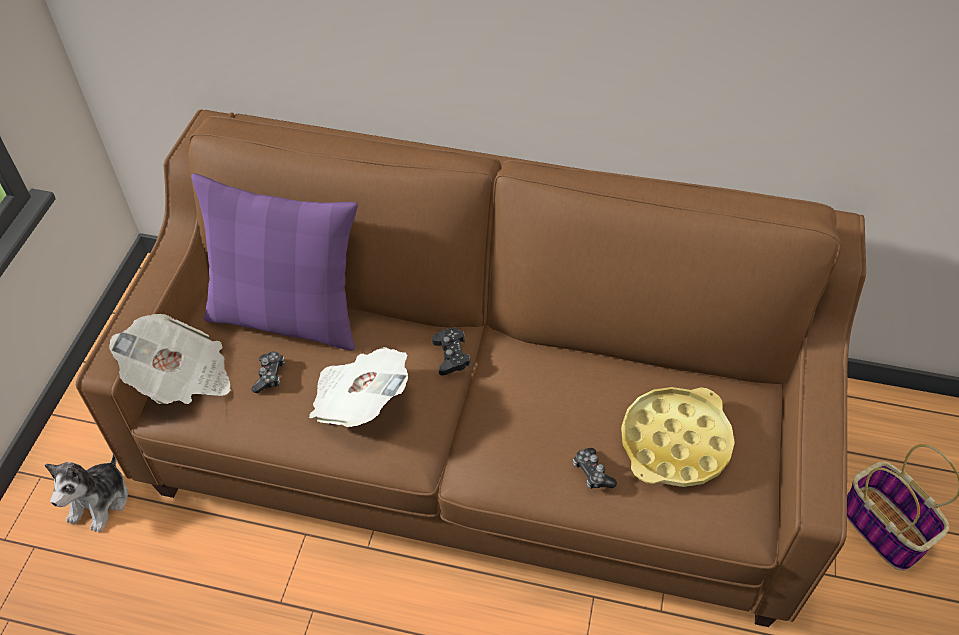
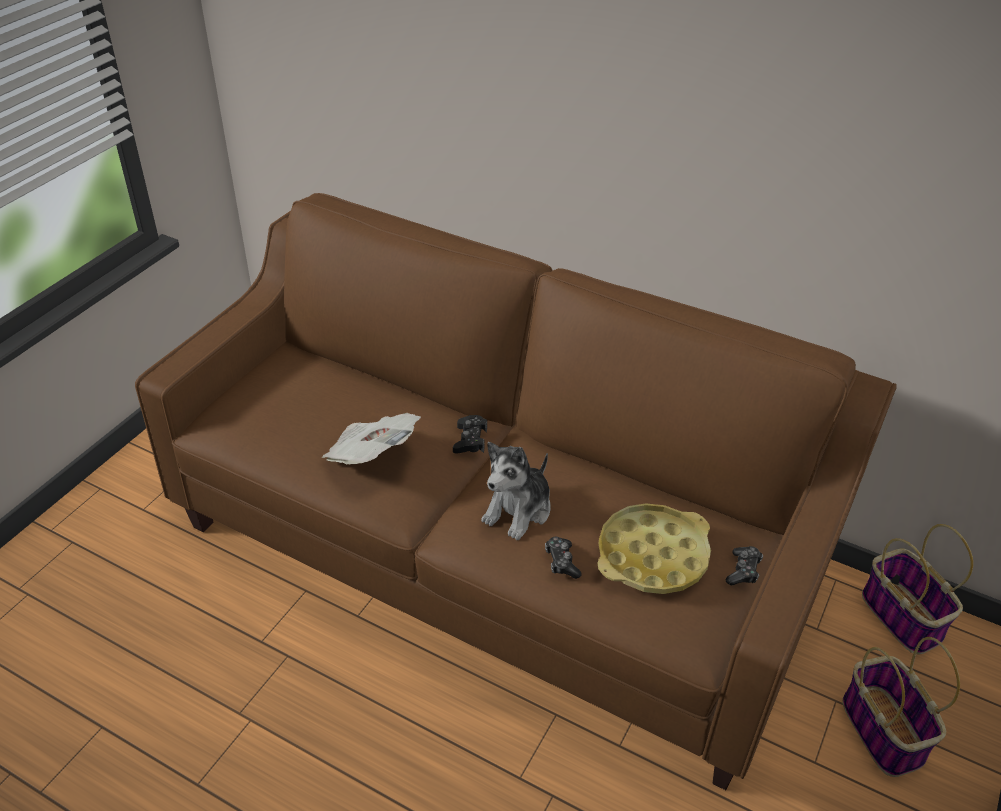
camera: 15 degrees right, 10 degrees down
plush toy [45,455,128,533] -> plush toy moved to [481,442,551,540]
newspaper [109,314,231,405] -> none
purple pillow [191,174,358,351] -> none
game controller [252,351,285,393] -> game controller moved to [726,546,763,585]
none -> basket [862,524,973,654]

